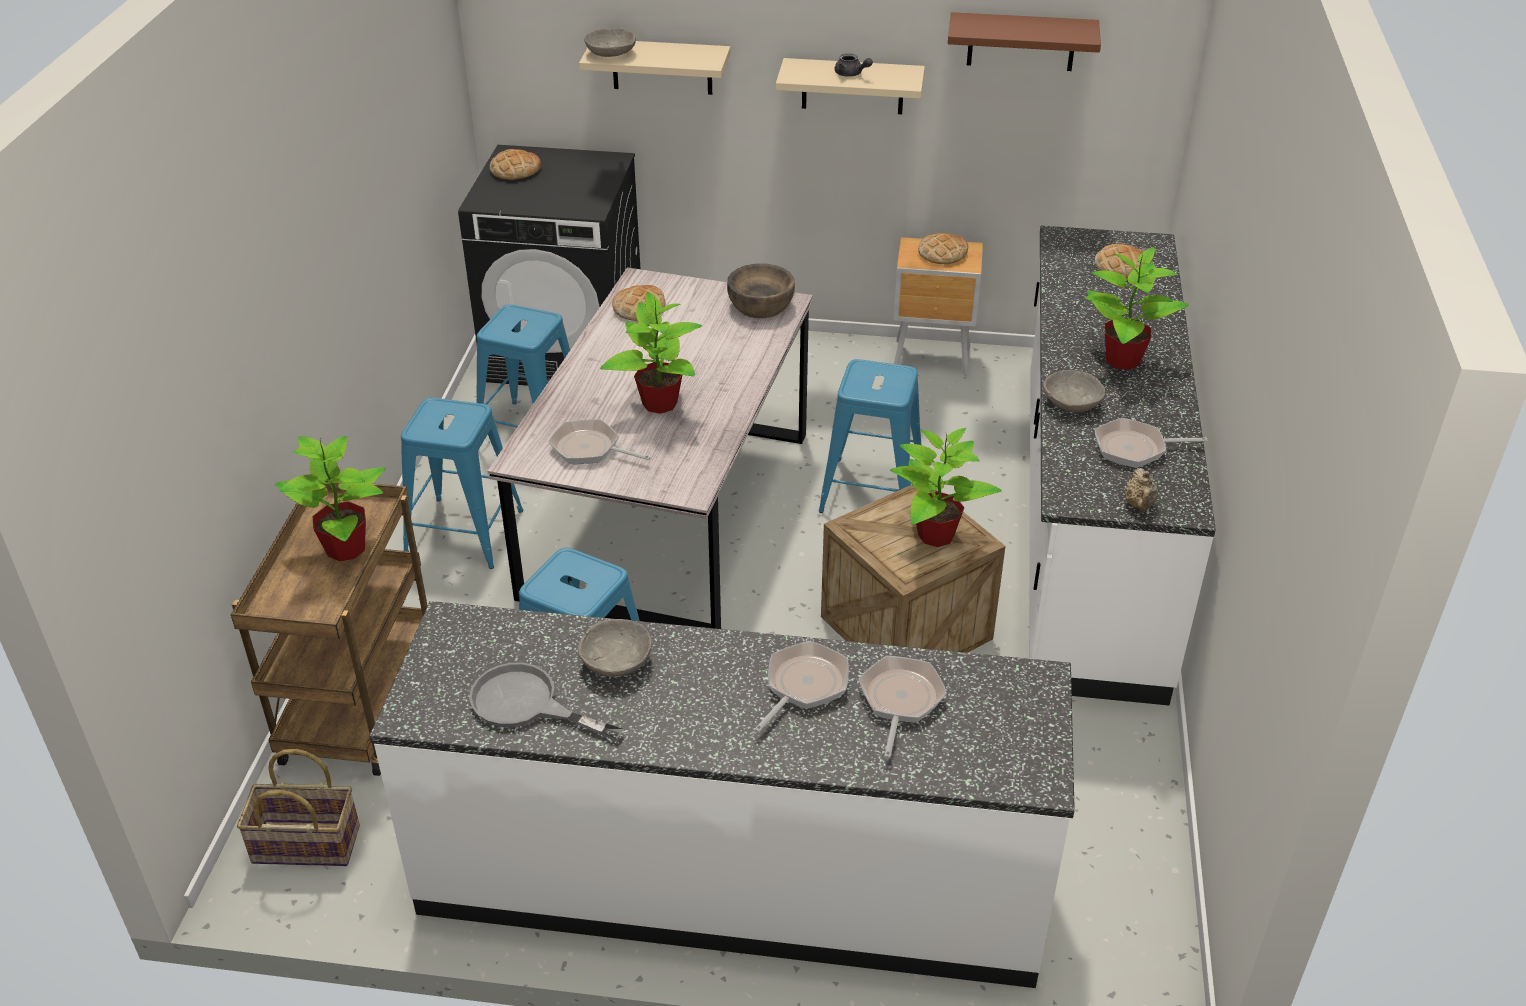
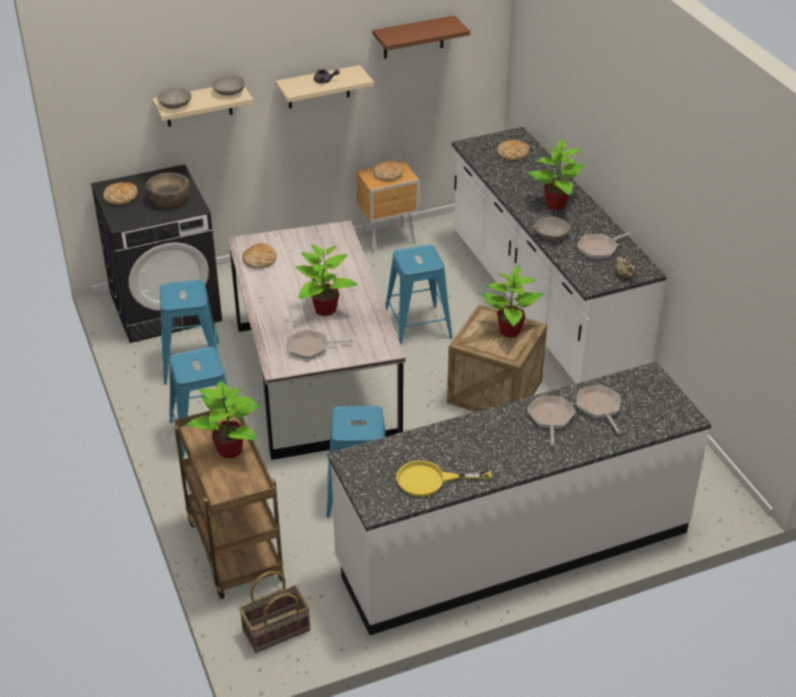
camera: 30 degrees left, 0 degrees up
grey frying pan [469,663,624,741] -> yellow frying pan [396,460,491,497]
grey bowl [578,619,652,677] -> grey bowl moved to [212,75,245,96]
brown bowl [727,264,795,318] -> brown bowl moved to [146,172,189,208]

